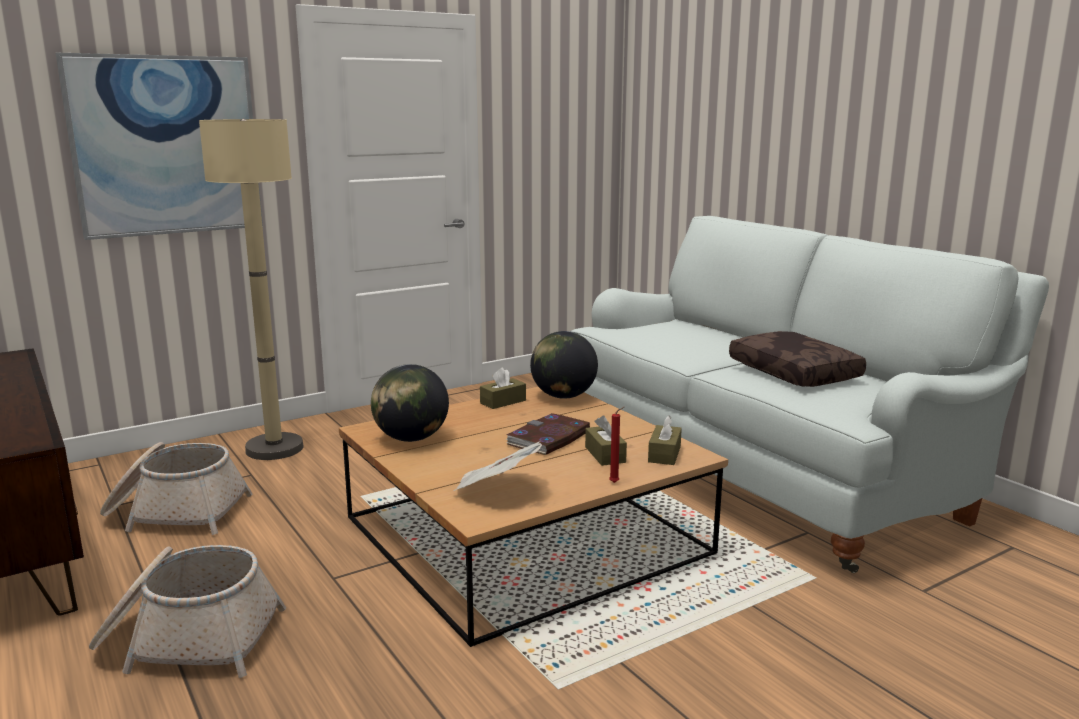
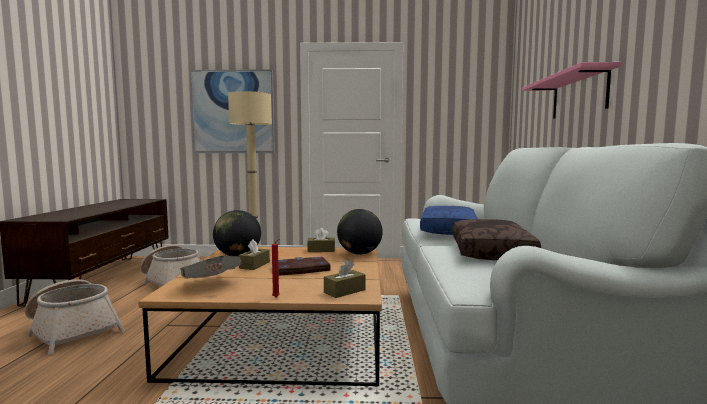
camera: 35 degrees right, 10 degrees down
brown tissue box [585,416,627,466] -> brown tissue box moved to [239,240,270,270]
none -> blue pillow [420,206,478,235]
none -> pink shelf [522,62,621,119]

